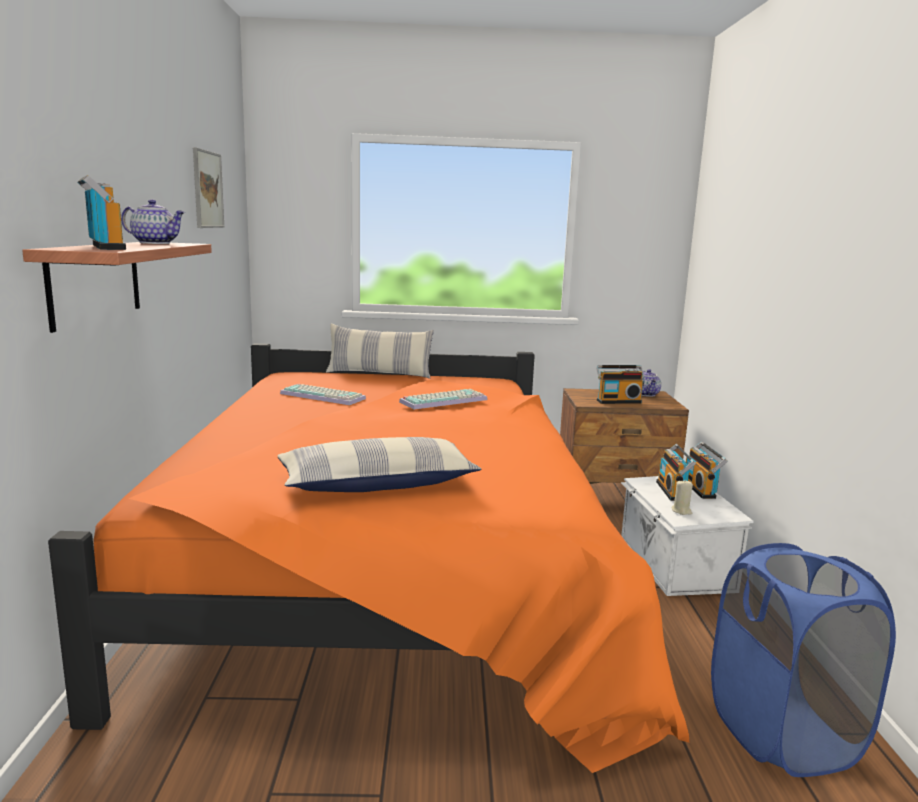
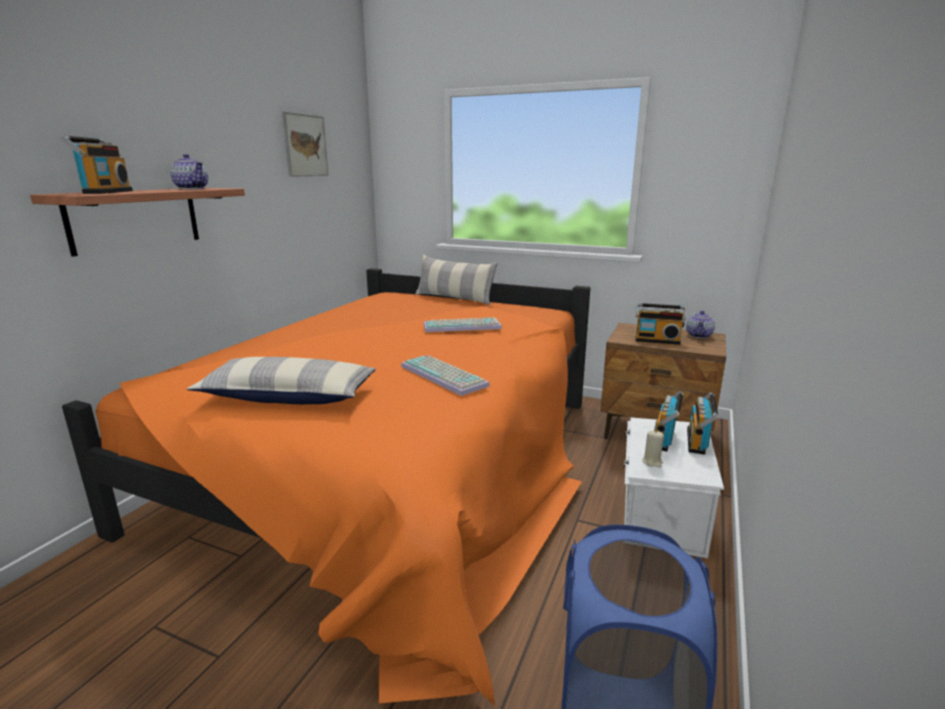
camera: 25 degrees right, 5 degrees up
keyboard [280,384,366,405] -> keyboard moved to [401,355,490,396]

